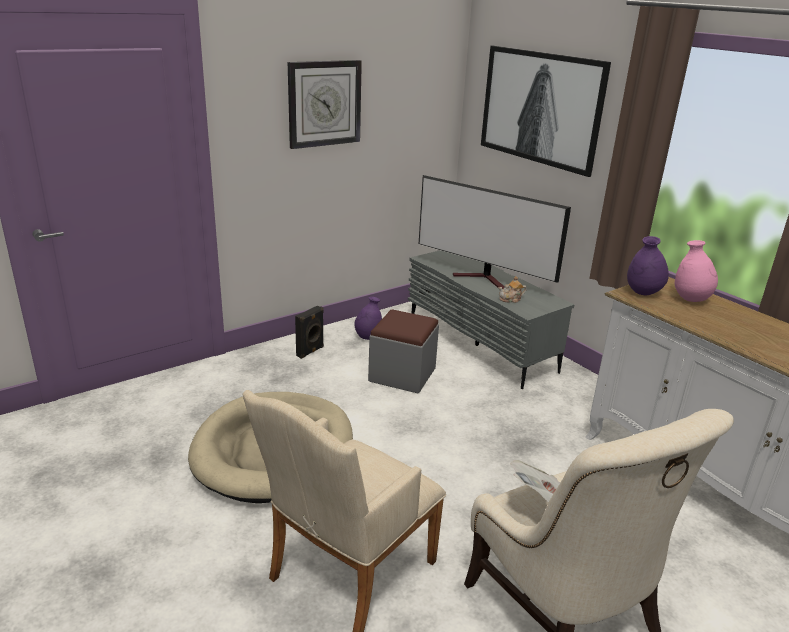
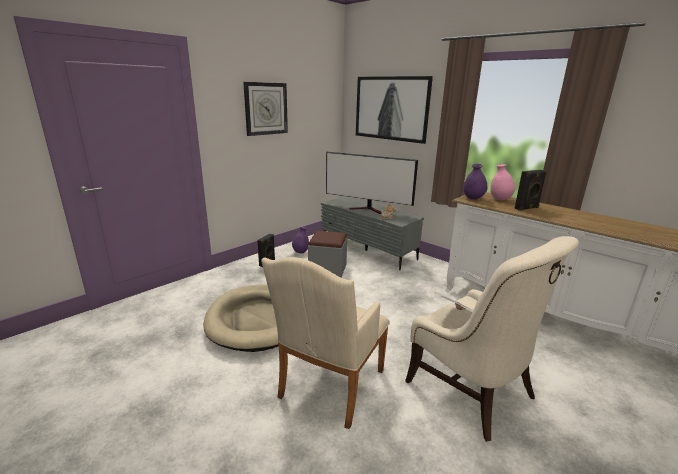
camera: 10 degrees left, 5 degrees down
none -> black speaker [514,170,547,211]

